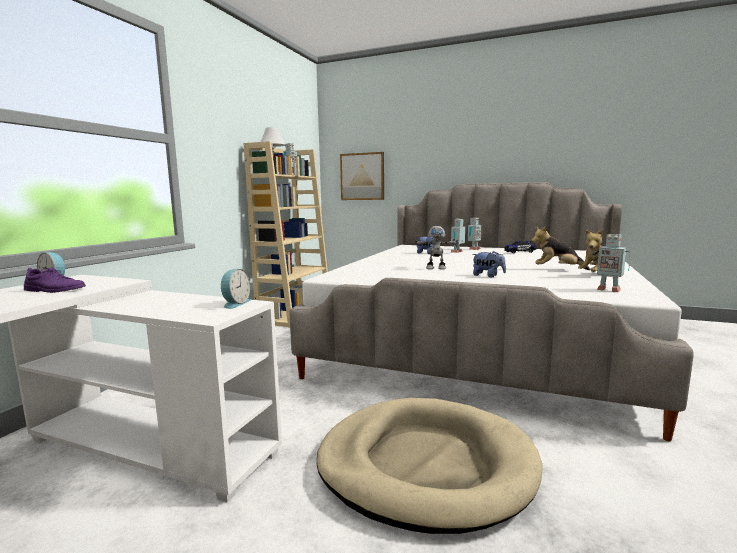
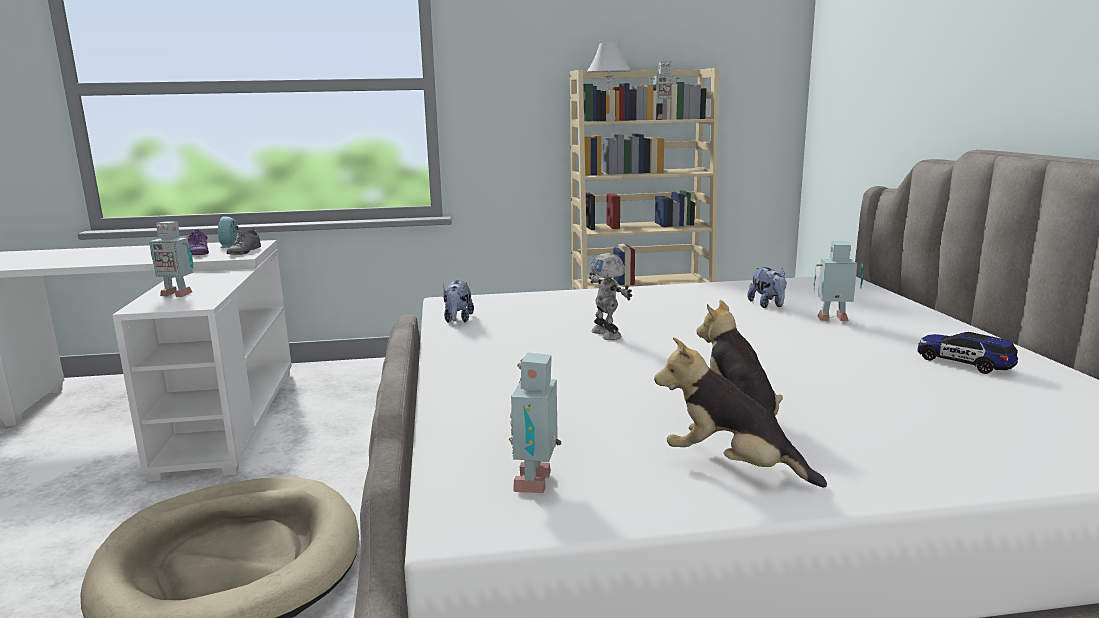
camera: 60 degrees right, 5 degrees up
alarm clock [221,268,251,309] -> none
picture [340,152,384,200] -> none
toy robot [468,217,481,250] -> toy robot moved to [149,222,193,297]
plush toy [472,251,506,277] -> plush toy moved to [443,280,474,323]
none -> grey shoe [227,229,261,255]

